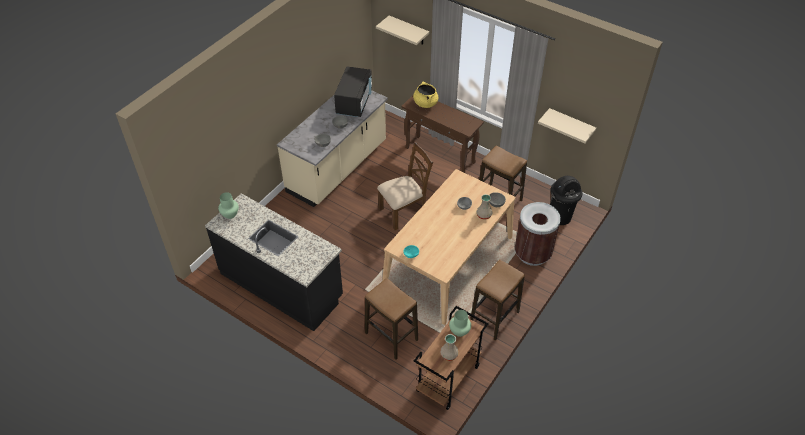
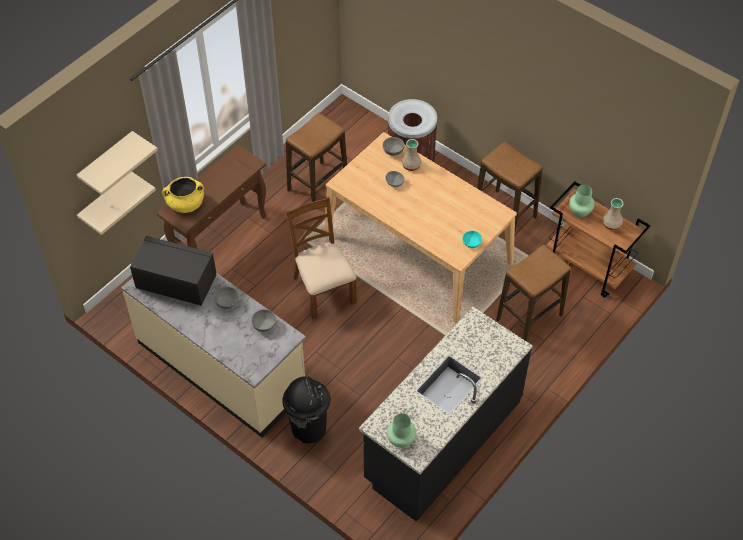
camera: 85 degrees left, 5 degrees up
beige shelf [538,108,596,143] -> beige shelf moved to [77,172,156,235]
black trash can [550,176,583,225] -> black trash can moved to [282,376,331,444]

